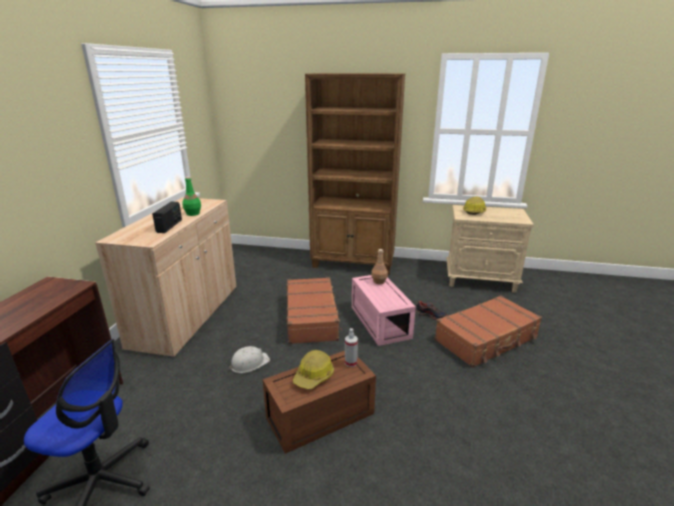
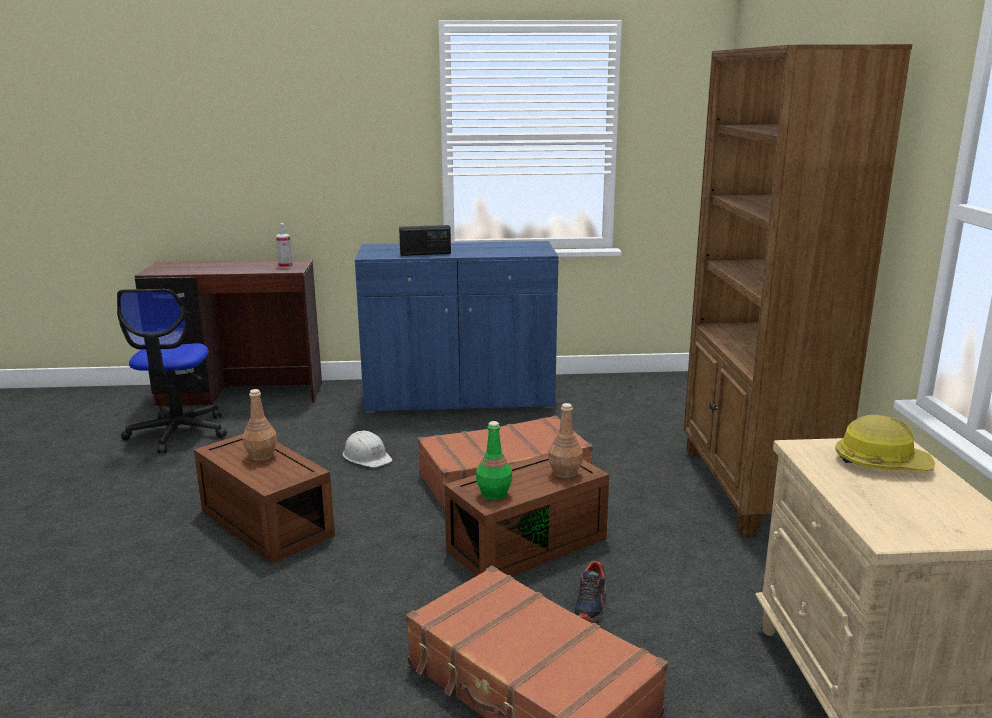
camera: 75 degrees right, 5 degrees down
beige cabinet [95,197,236,358] -> blue cabinet [355,241,558,413]
green bottle [182,177,201,216] -> green bottle moved to [476,421,512,500]
hard hat [293,350,334,390] -> brown bottle [243,389,277,461]
spray bottle [345,328,358,367] -> spray bottle moved to [276,223,292,268]
pink storage box [352,275,416,346] -> brown storage box [444,453,609,576]

